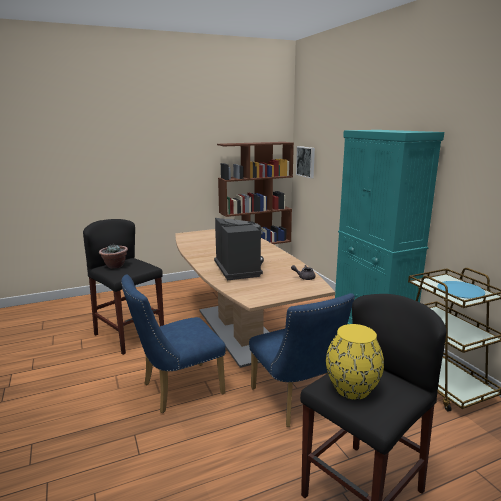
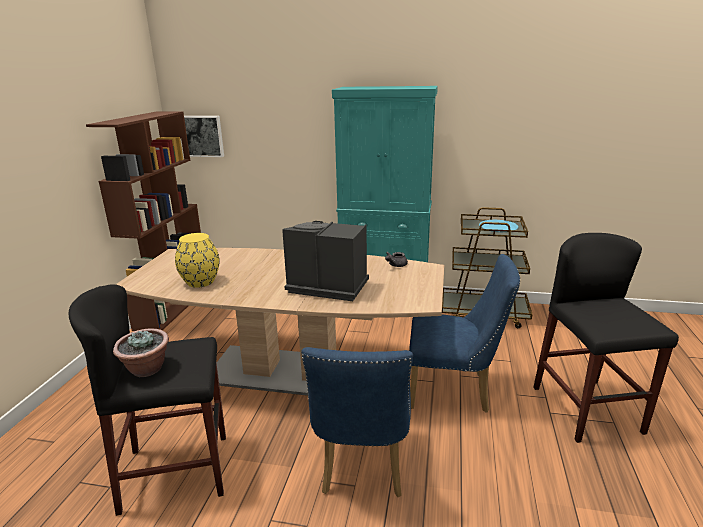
camera: 55 degrees left, 5 degrees up
yellow vase [326,324,384,400] -> yellow vase moved to [175,233,220,288]

